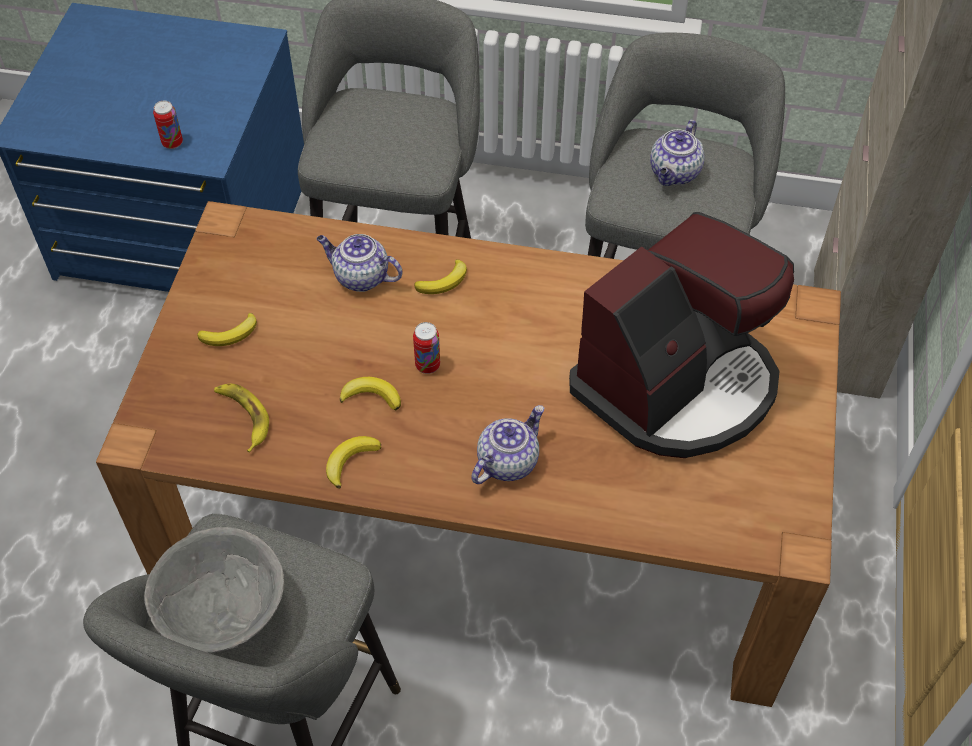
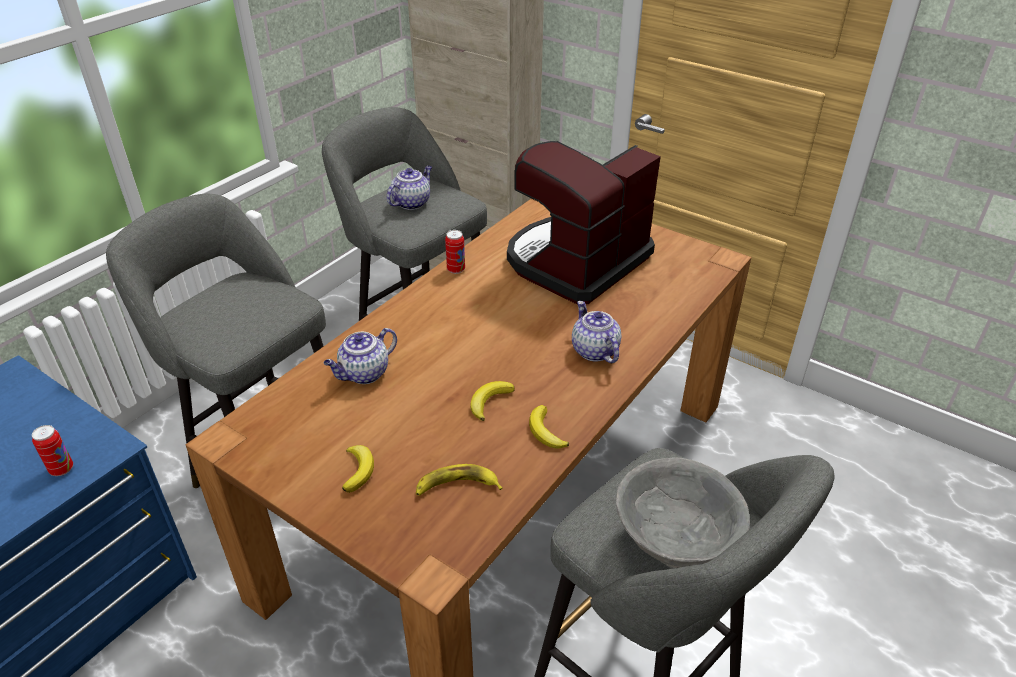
camera: 65 degrees left, 15 degrees down
can [413,322,440,374] -> can moved to [445,230,465,274]
banana [414,259,467,294] -> none
coffee machine [569,212,794,458] -> coffee machine turned 120 degrees counterclockwise [507,141,661,305]
teapot [650,120,705,186] -> teapot turned 105 degrees counterclockwise [387,166,432,210]

